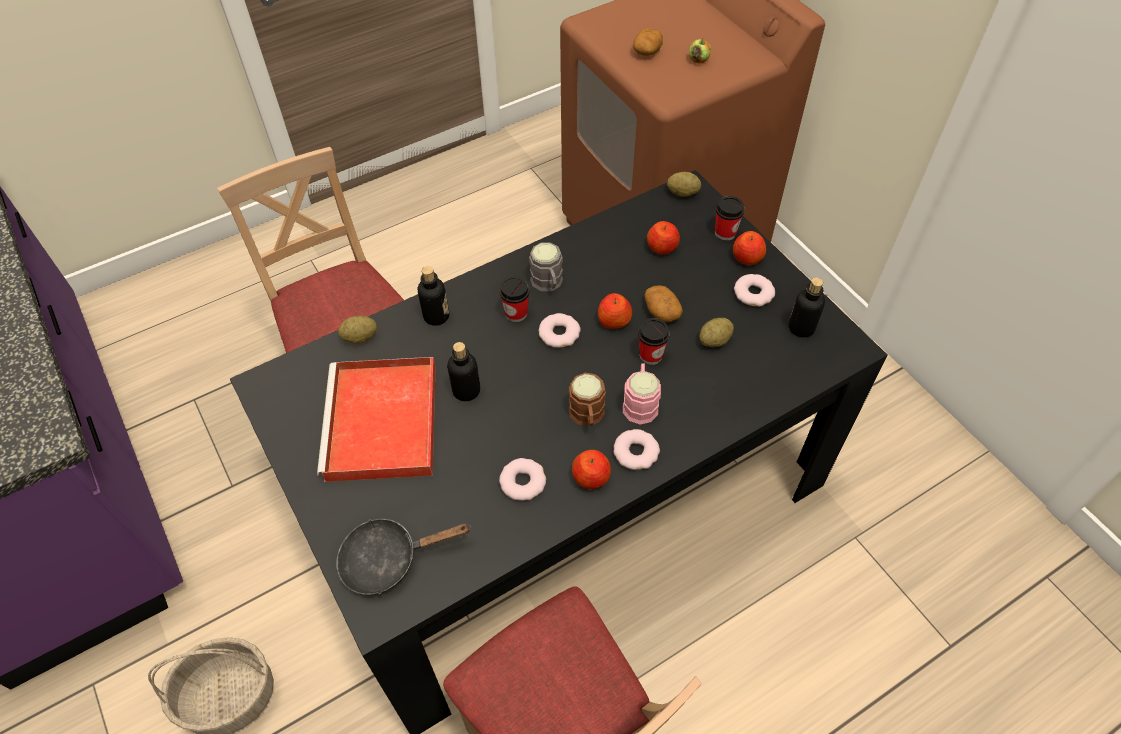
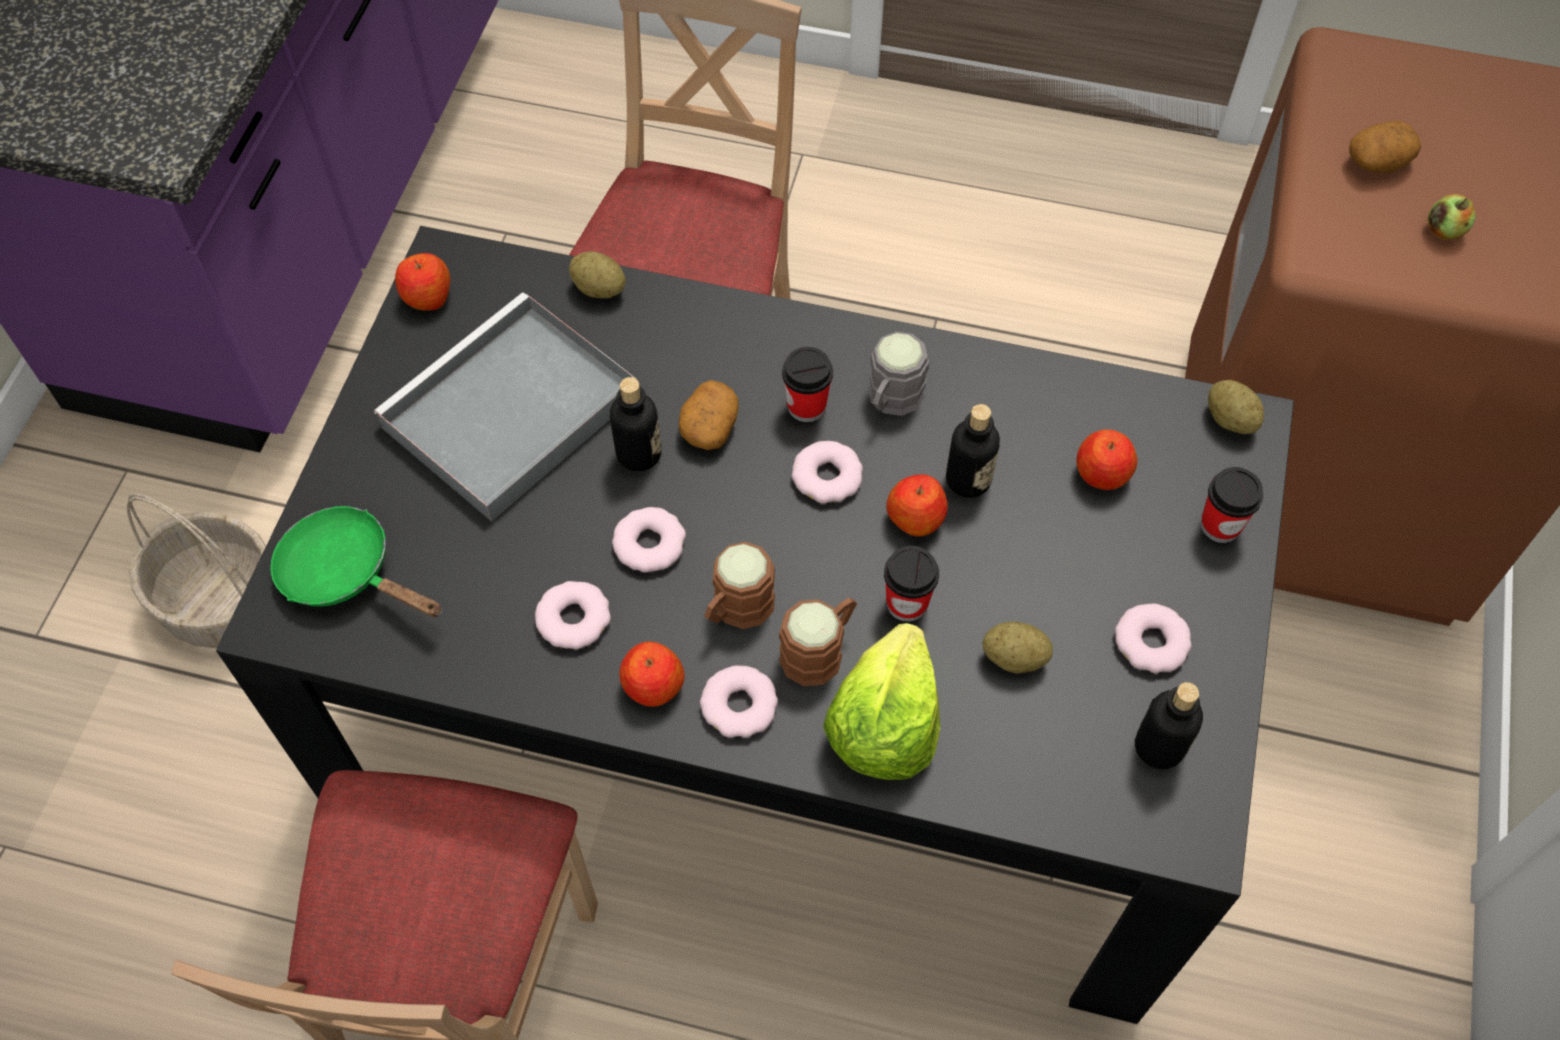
camera: 45 degrees right, 5 degrees up
red tray [317,357,436,482] -> grey tray [374,293,636,521]
black frying pan [336,519,471,595] -> green frying pan [270,506,442,617]
bottle [418,266,449,326] -> bottle moved to [946,404,1000,498]
pink mug [623,364,661,425] -> brown mug [779,598,857,686]
potato [645,285,683,322] -> potato moved to [679,380,739,450]
apple [733,231,766,265] -> apple moved to [395,253,450,310]
none -> donut [612,507,686,573]
none -> lettuce [823,623,940,780]

